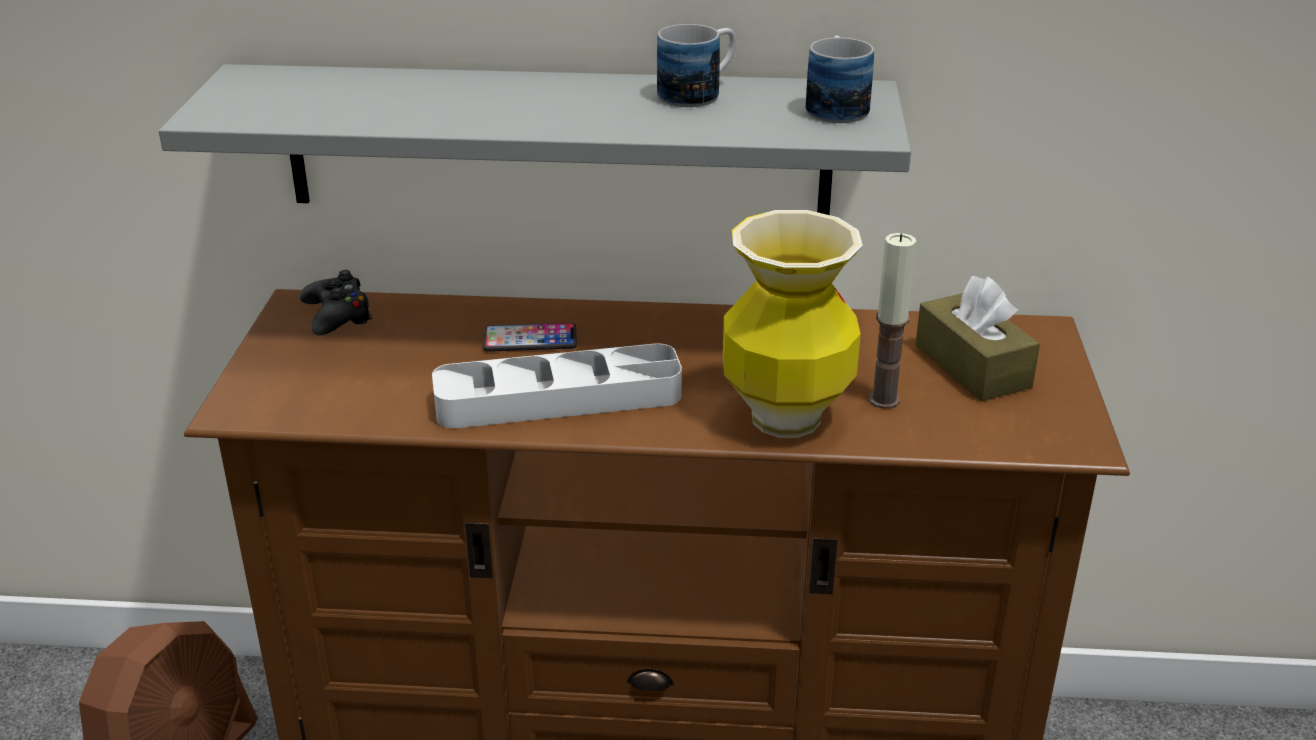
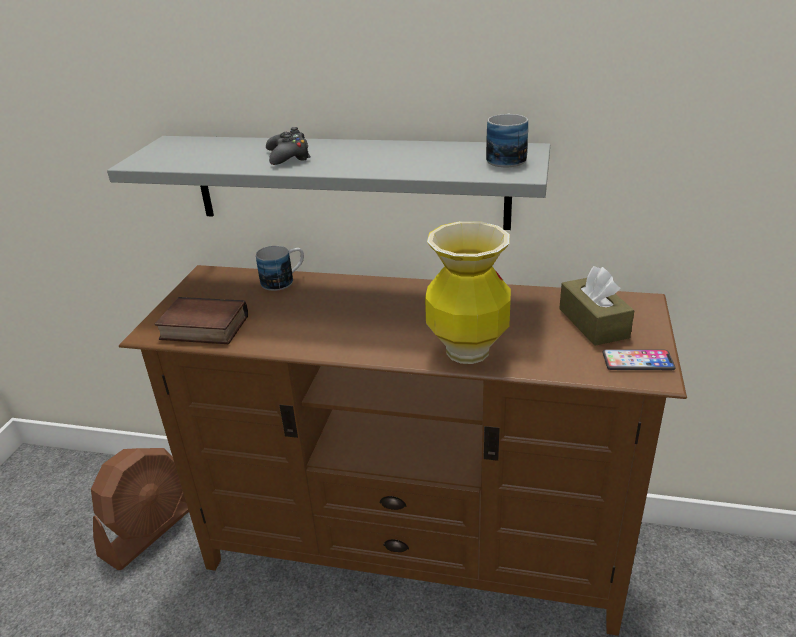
camera: 10 degrees right, 0 degrees up
black game controller [300,270,373,335] -> black game controller moved to [266,127,310,165]
grey tray [432,343,682,428] -> none
phone [483,323,577,352] -> phone moved to [603,349,676,370]
mug [657,24,736,107] -> mug moved to [256,246,304,291]
candle [869,233,916,409] -> none
none -> book [155,297,248,344]

